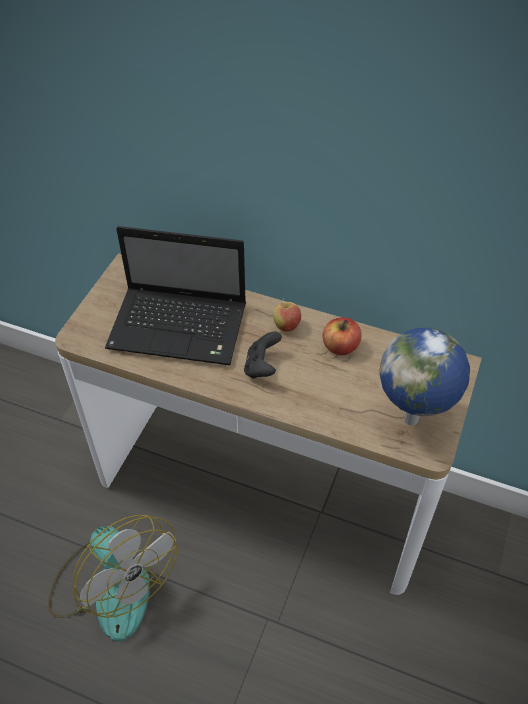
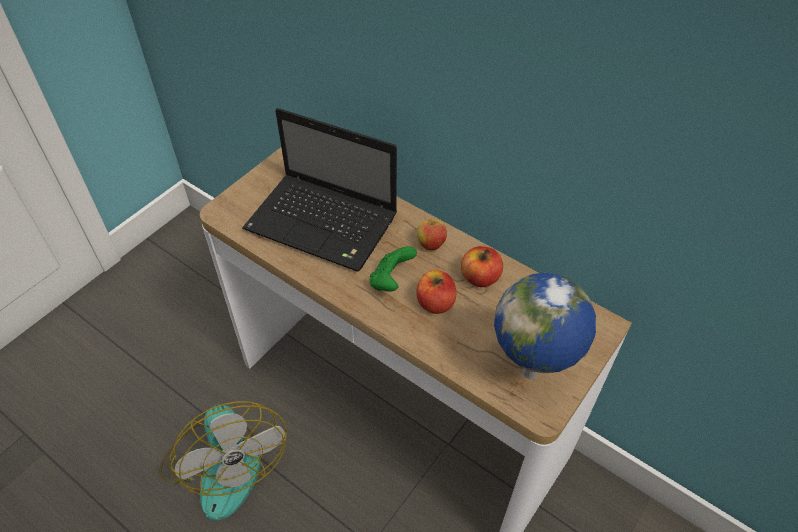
camera: 15 degrees right, 0 degrees up
black game controller [244,332,282,378] -> green game controller [370,246,417,291]
none -> apple [416,270,456,314]

